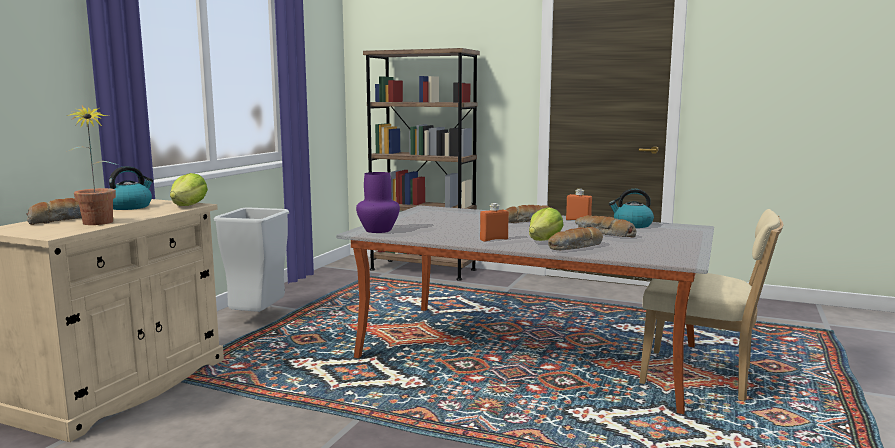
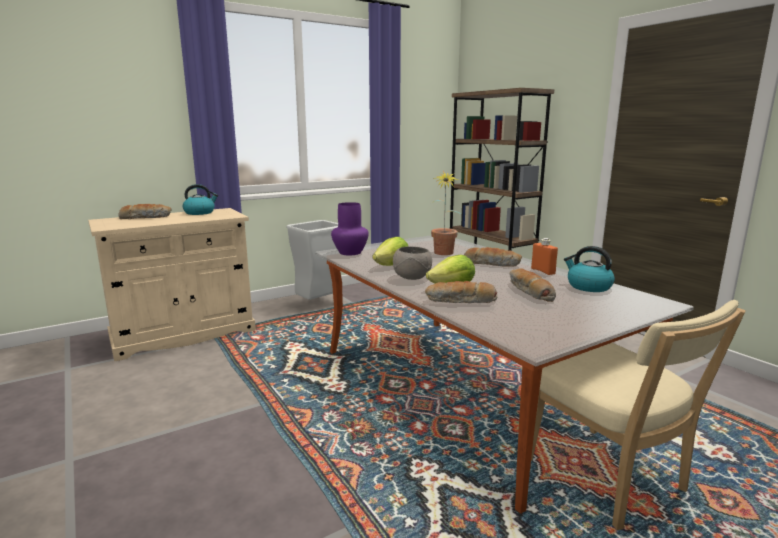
camera: 35 degrees right, 5 degrees up
potted plant [66,106,118,225] -> potted plant moved to [431,171,462,255]
lettuce [170,173,208,206] -> lettuce moved to [372,237,408,266]
orange bottle [480,203,509,242] -> grey bowl [393,246,432,280]

